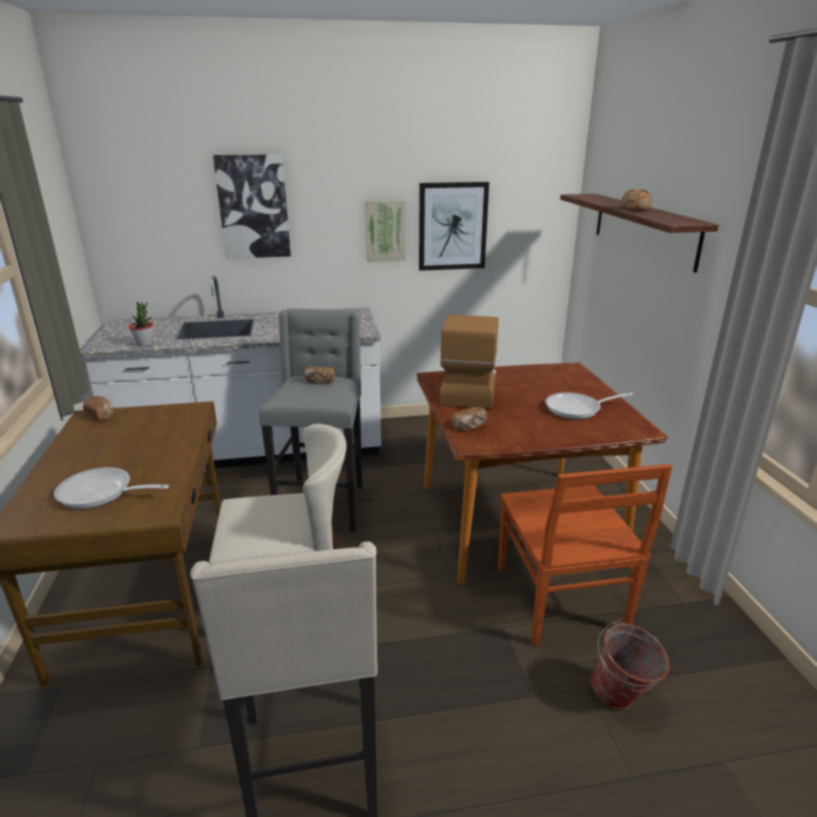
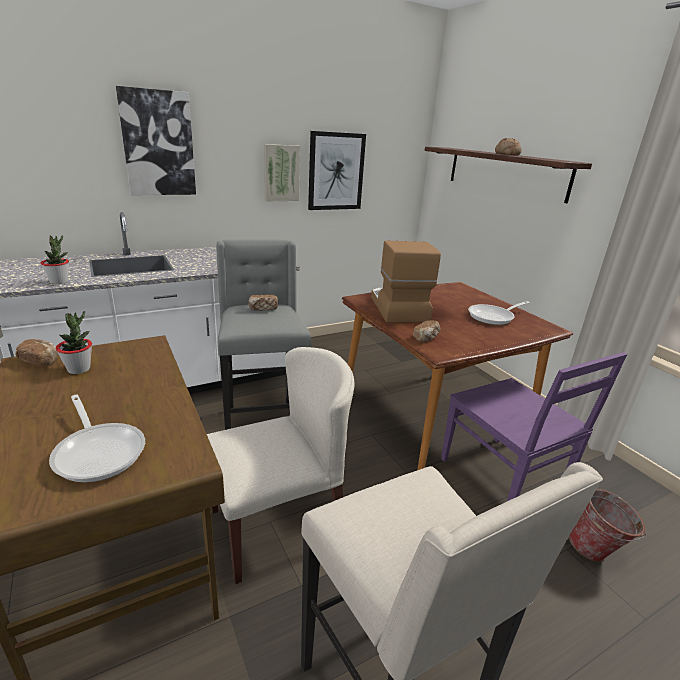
camera: 20 degrees left, 0 degrees up
frying pan [54,467,169,509] -> frying pan turned 120 degrees counterclockwise [49,395,145,483]
brown chair [498,464,672,646] -> purple chair [441,352,627,501]
none -> potted plant [56,311,92,374]

